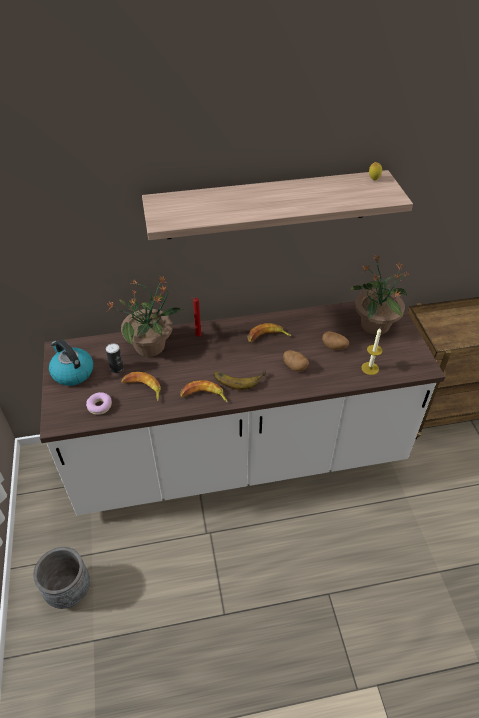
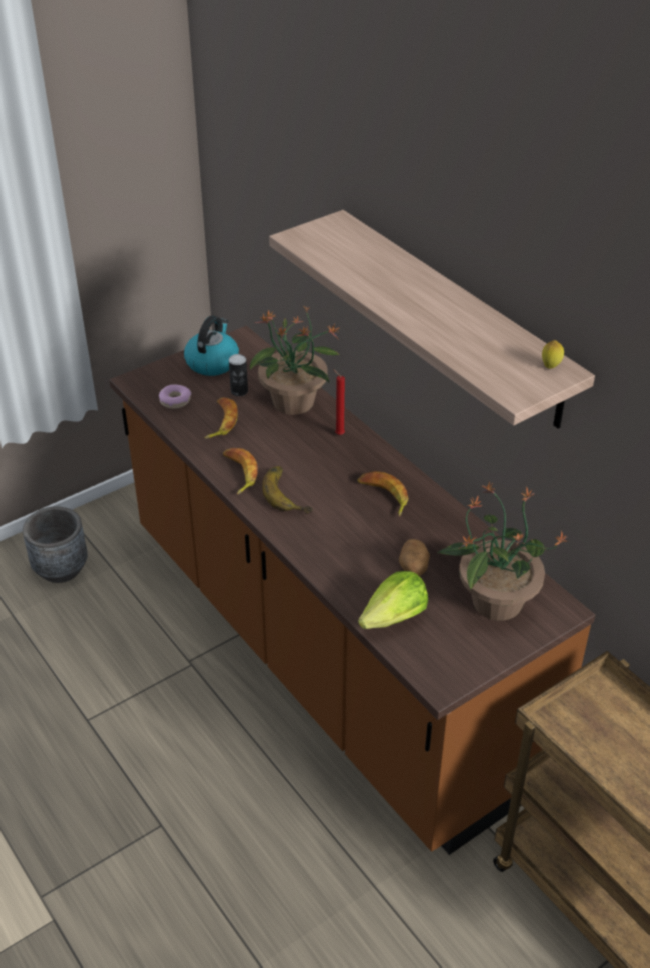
camera: 65 degrees right, 5 degrees down
white counter [40,301,445,515] -> brown counter [109,326,595,855]
potato [283,350,309,372] -> none
candle [361,328,382,375] -> lettuce [358,571,428,629]

